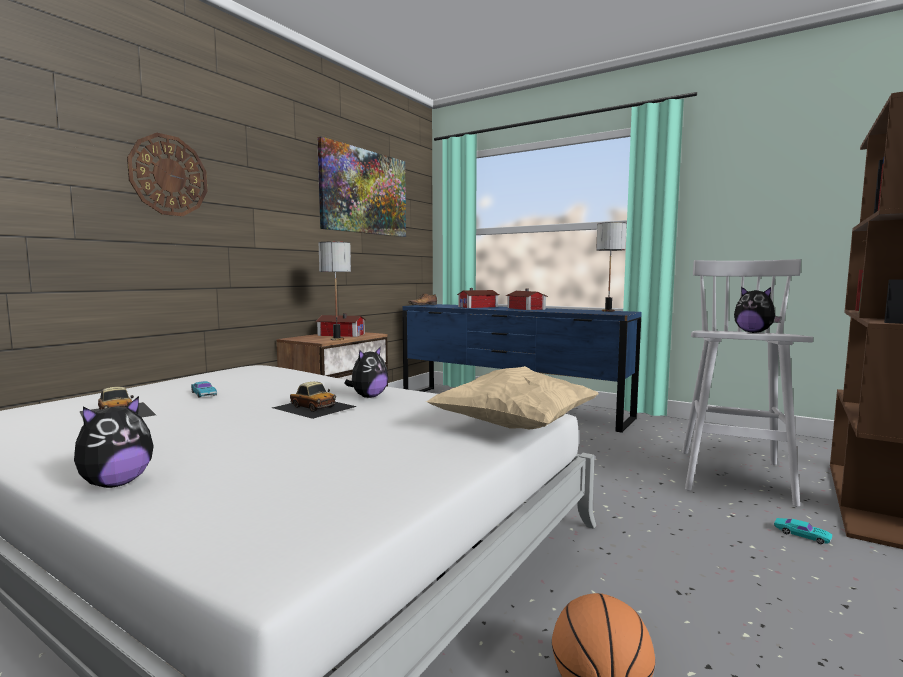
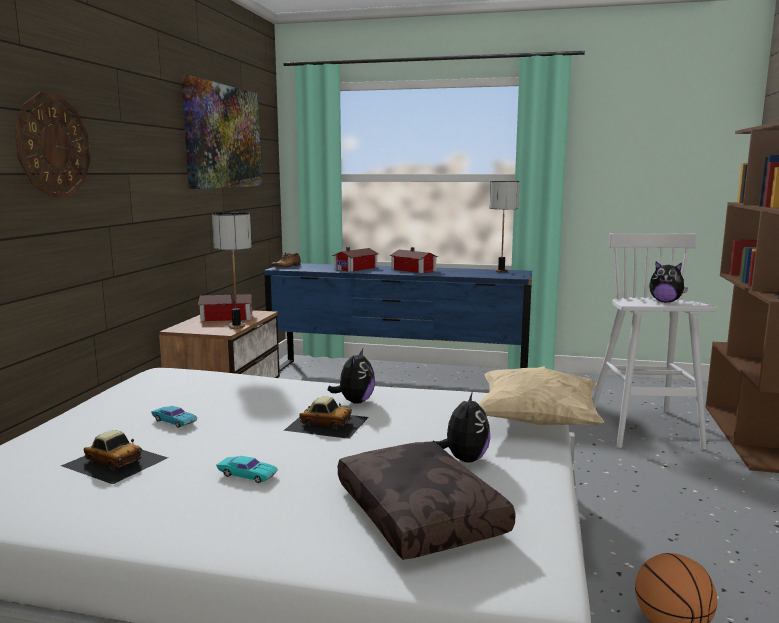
camera: 20 degrees left, 5 degrees up
plush toy [74,396,154,488] -> plush toy moved to [433,392,491,463]
turquoise toy car [774,518,832,544] -> turquoise toy car moved to [217,456,278,483]
none -> brown pillow [338,441,516,560]

